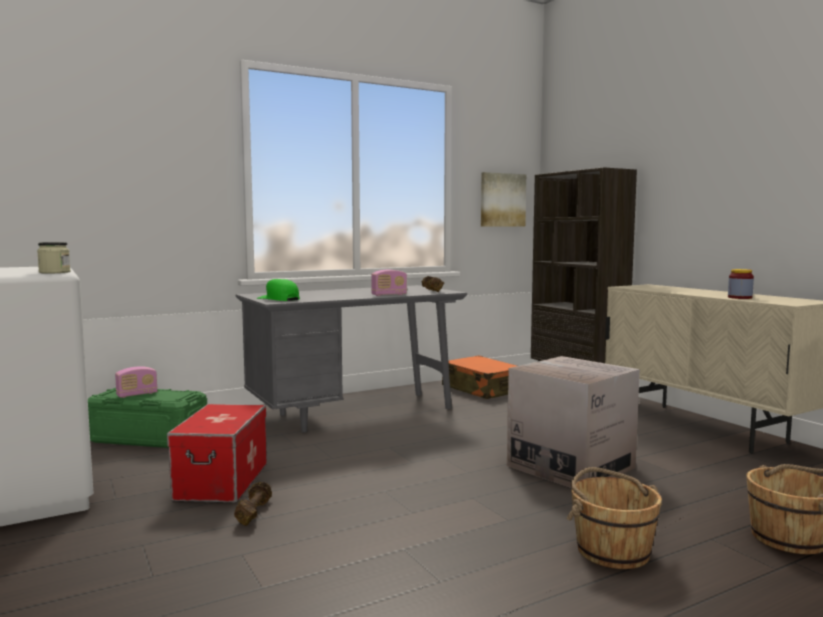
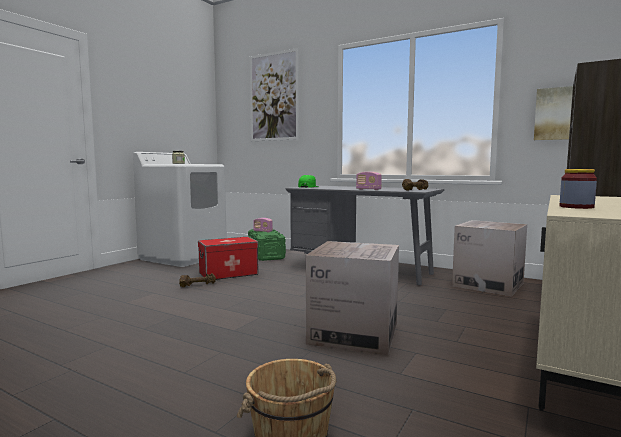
camera: 60 degrees right, 0 degrees up
orange suitcase [442,355,517,399] -> cardboard box [452,220,527,296]
brown bucket [567,467,662,569] -> none
none -> picture [250,48,299,141]

